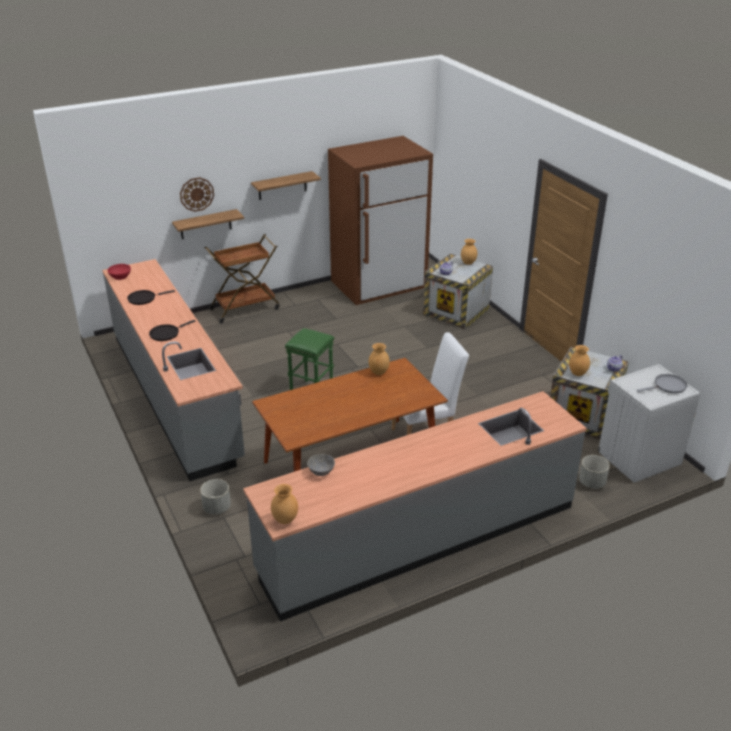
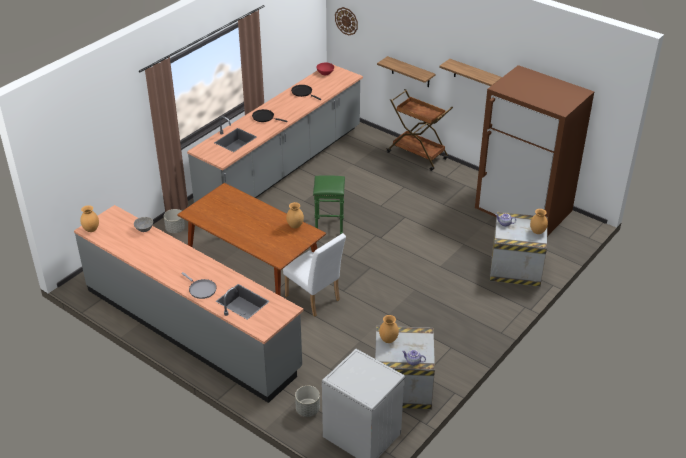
camera: 65 degrees right, 5 degrees up
wall clock [180,177,214,212] -> wall clock moved to [335,7,358,35]
grey frying pan [637,374,687,393] -> grey frying pan moved to [181,272,217,299]

